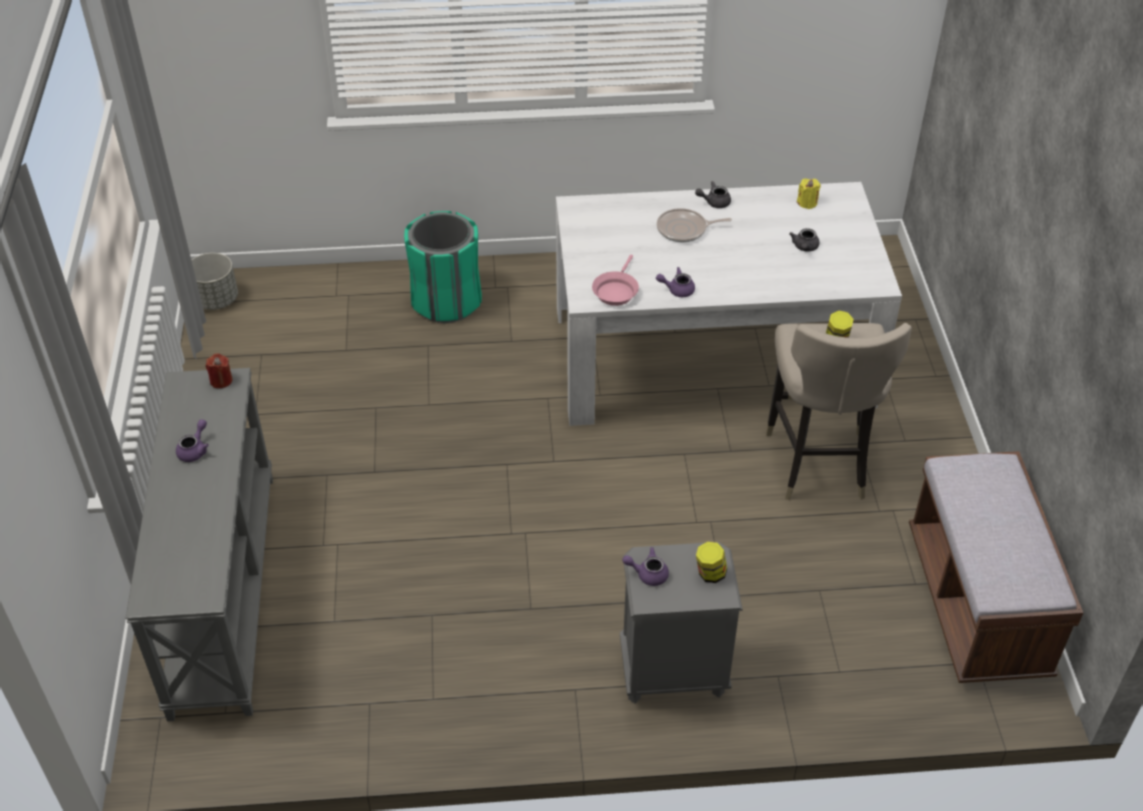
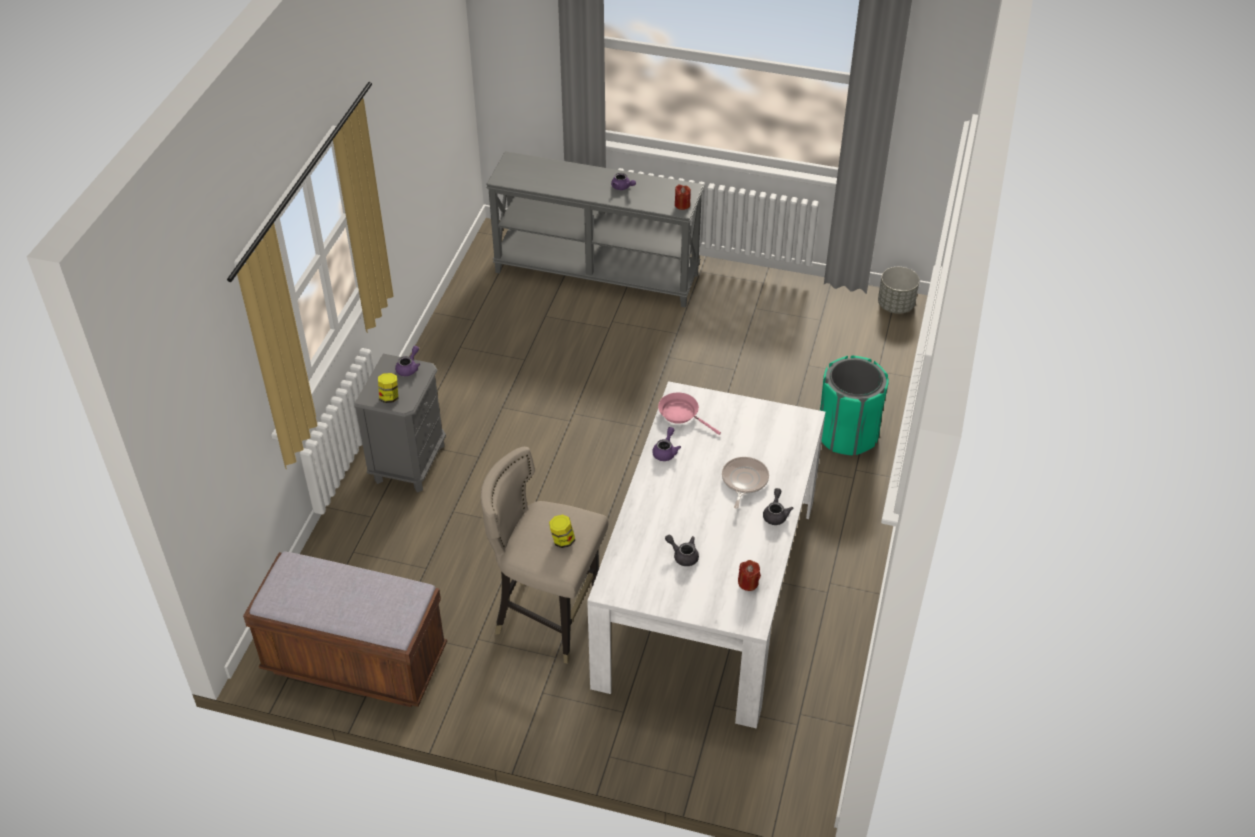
camera: 110 degrees right, 0 degrees up
yellow candle [797,178,821,209] -> red candle [738,560,761,591]

